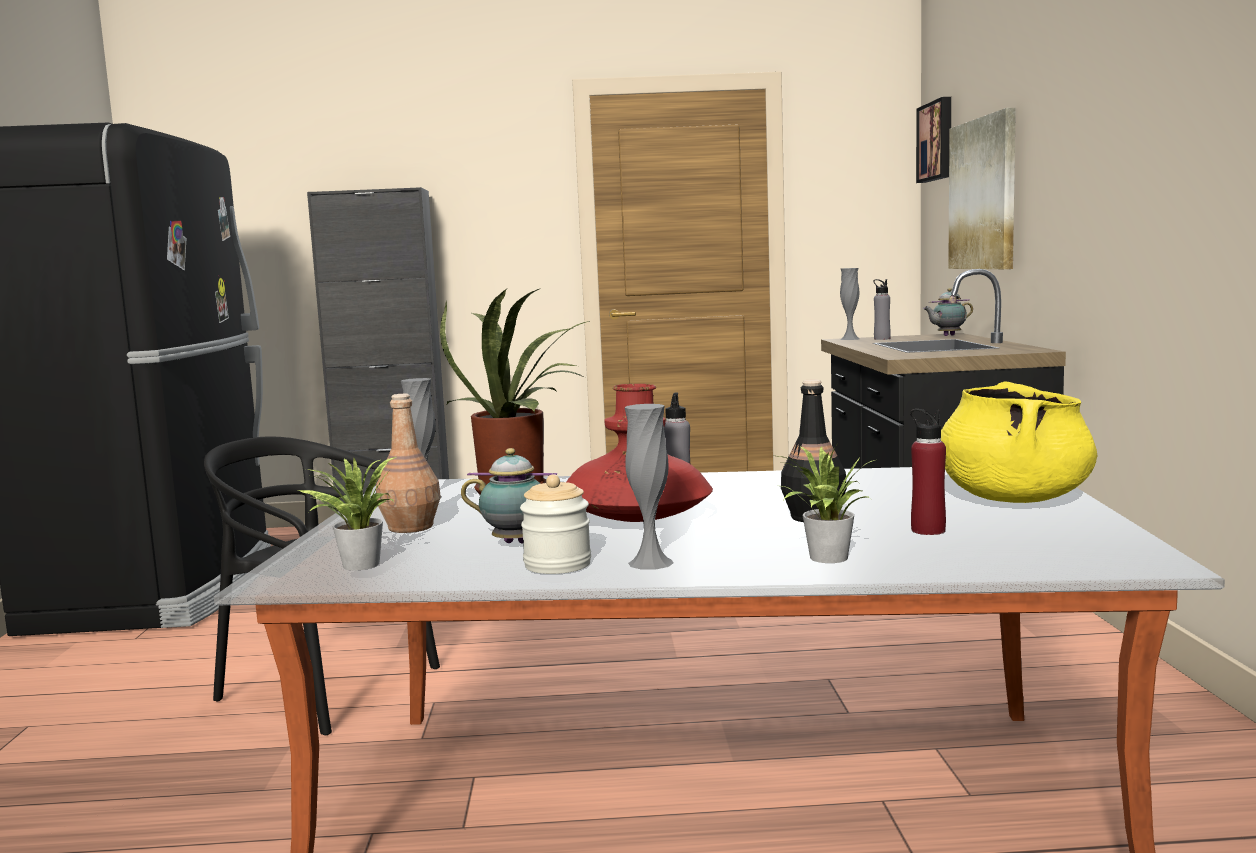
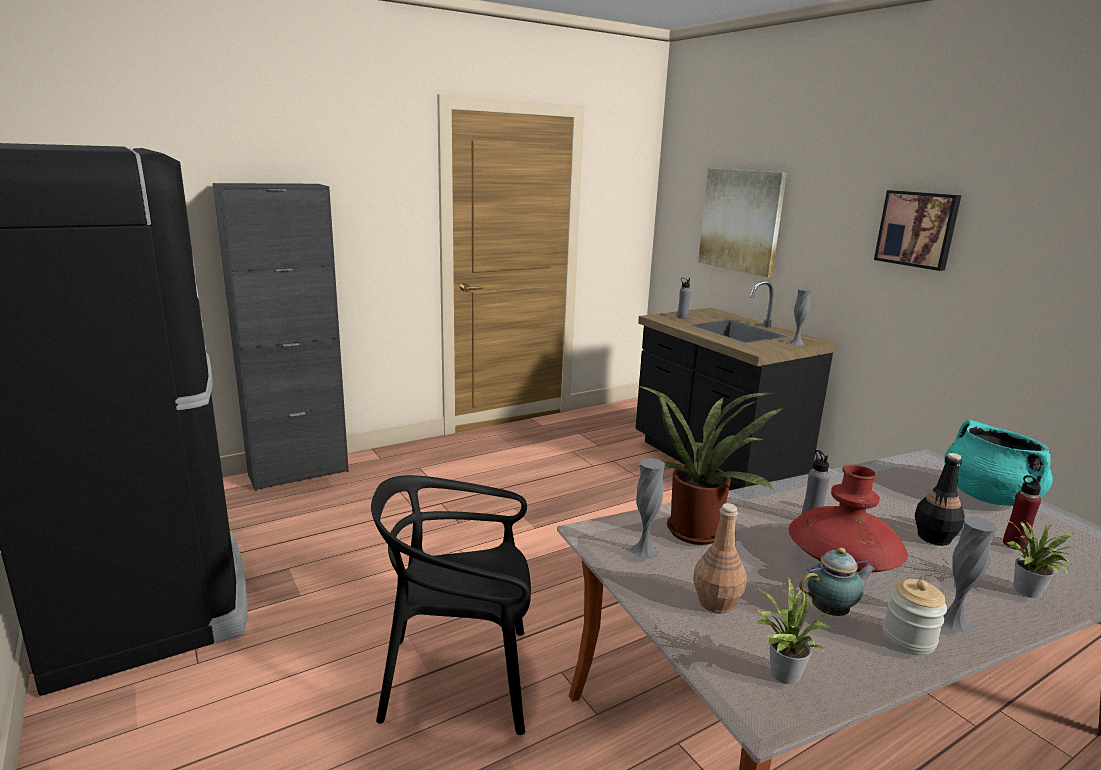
camera: 30 degrees left, 10 degrees up
grey vase [840,268,860,340] -> grey vase moved to [789,288,812,346]
picture [916,97,951,183] -> picture moved to [874,190,961,271]
teapot [923,288,973,336] -> none
yellow cooking pot [941,381,1097,503] -> turquoise cooking pot [944,419,1053,506]

